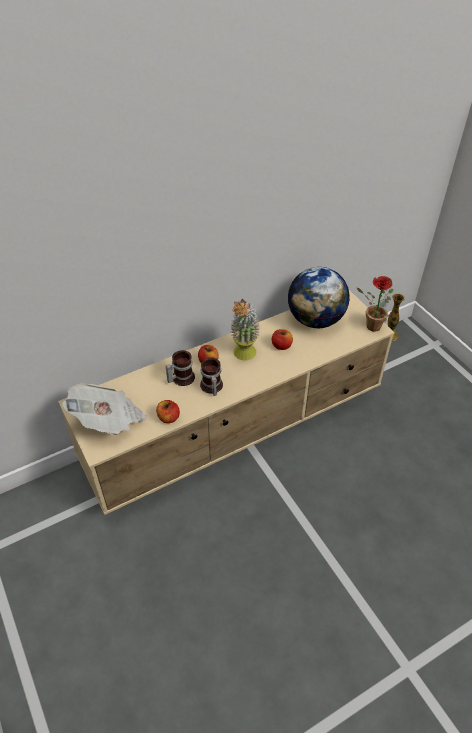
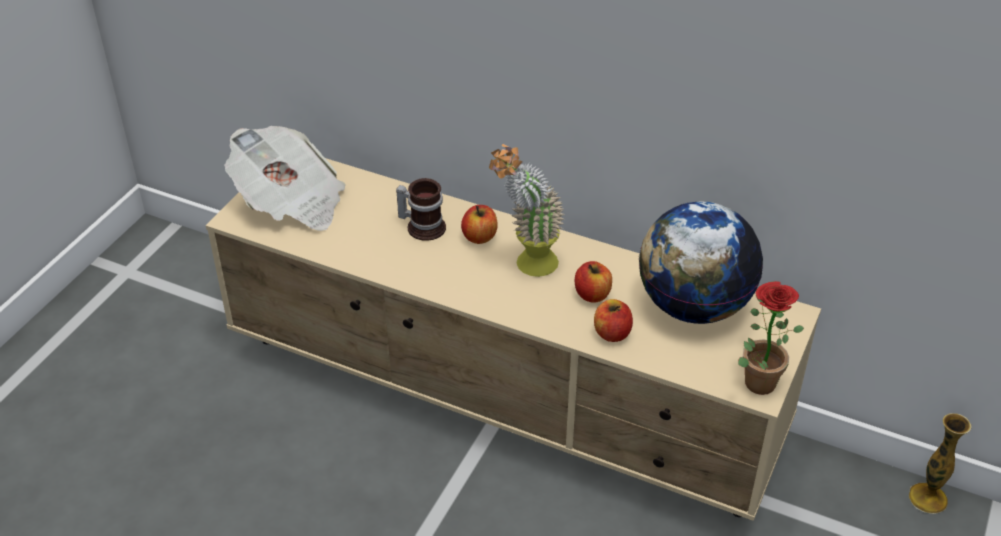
camera: 55 degrees right, 5 degrees down
apple [156,400,180,423] -> apple moved to [594,299,633,342]
mug [200,357,223,396] -> none

